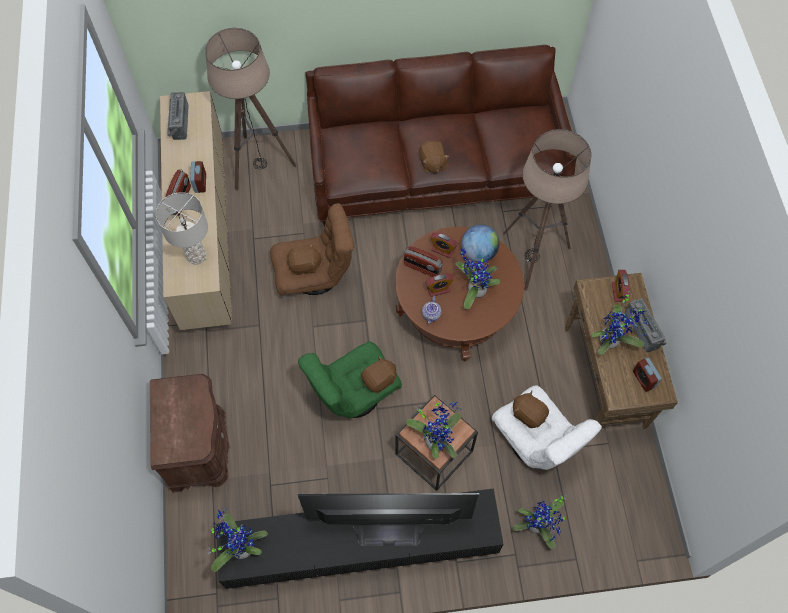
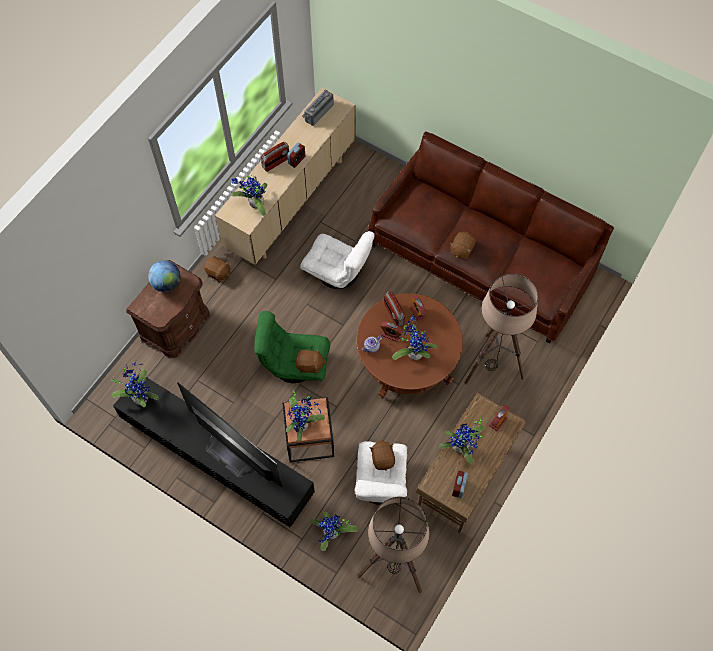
camera: 40 degrees right, 0 degrees up
white table lamp [156,192,208,265] -> potted plant [231,173,267,216]
floor lamp [205,28,296,190] -> floor lamp moved to [357,497,429,593]
brown armchair [270,203,354,296] -> white armchair [300,231,375,289]
brown plush toy [287,243,323,275] -> brown plush toy moved to [204,256,230,282]
globe [462,225,500,262] -> globe moved to [148,261,181,292]
radio [625,298,667,352] -> none

